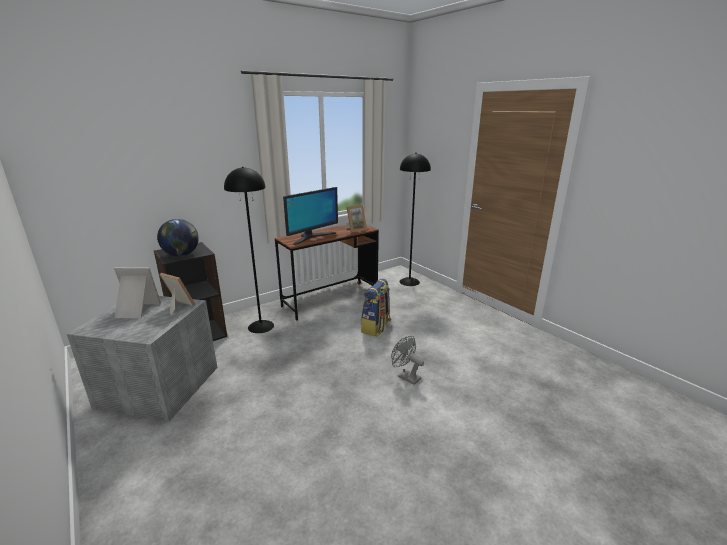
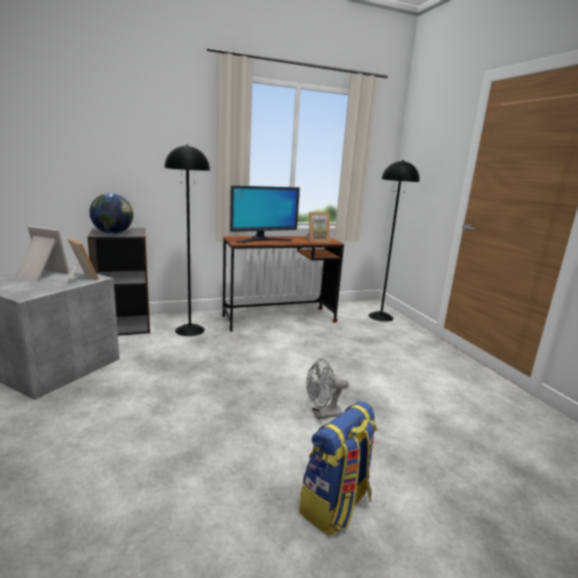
camera: 15 degrees right, 5 degrees down
backpack [361,279,391,337] -> backpack moved to [299,401,377,536]
grey fan [391,336,424,385] -> grey fan turned 75 degrees counterclockwise [306,359,349,420]

